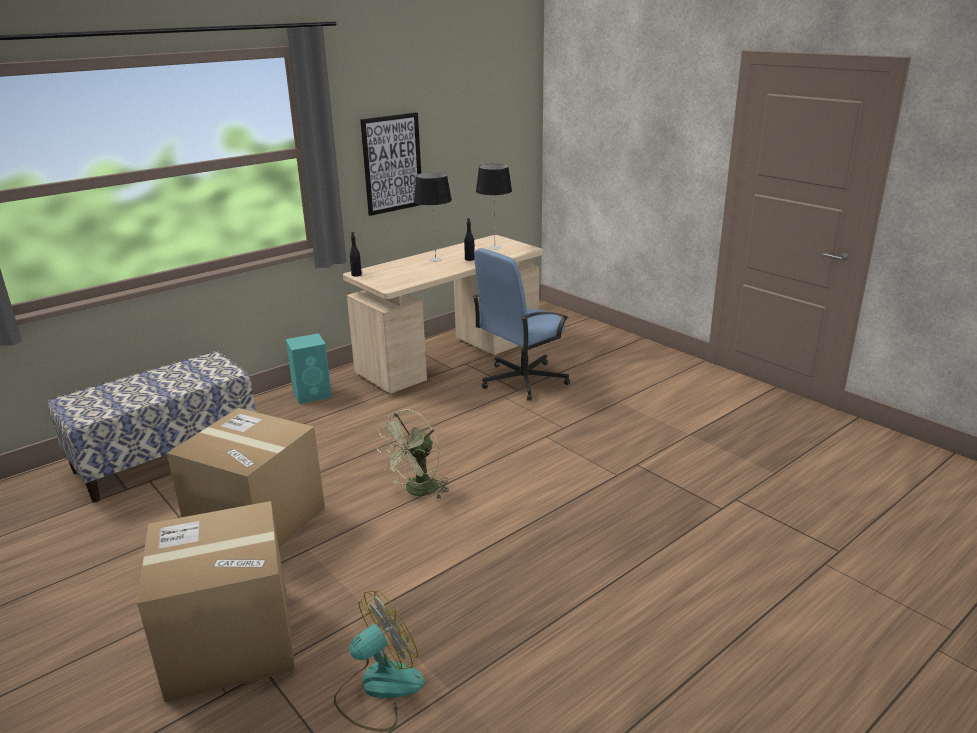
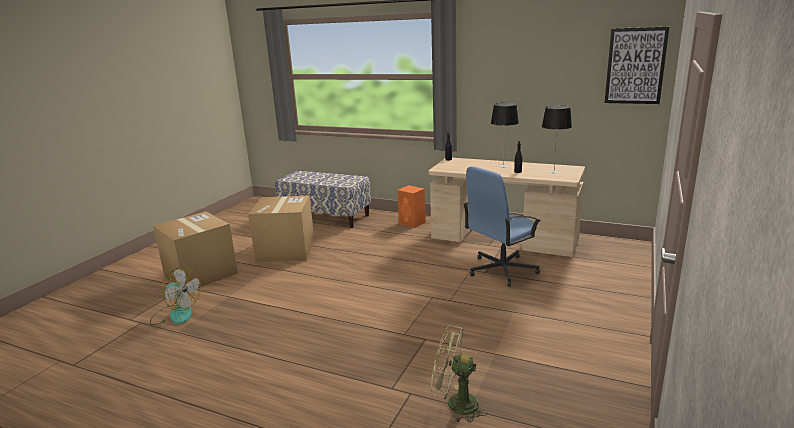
camera: 65 degrees right, 5 degrees down
turquoise speaker [286,333,332,404] -> orange speaker [397,185,426,228]
picture [360,112,421,216] -> picture moved to [605,27,669,104]
green fan [377,409,449,499] -> green fan moved to [431,325,487,423]
blue office chair [473,248,570,401] -> blue office chair turned 60 degrees counterclockwise [463,166,541,286]

